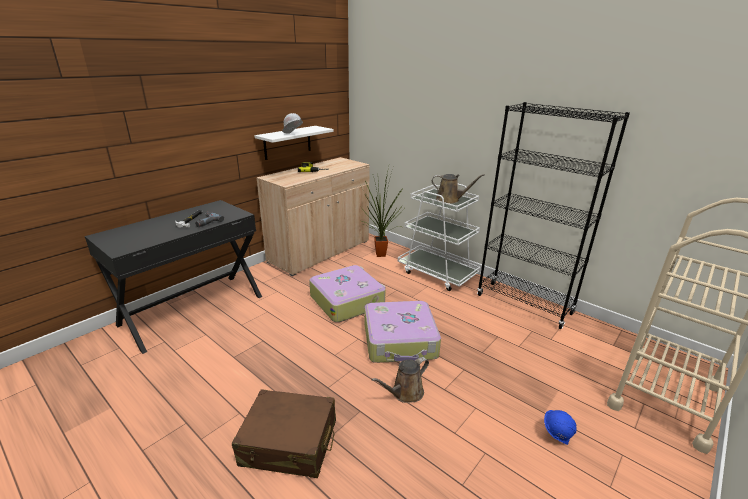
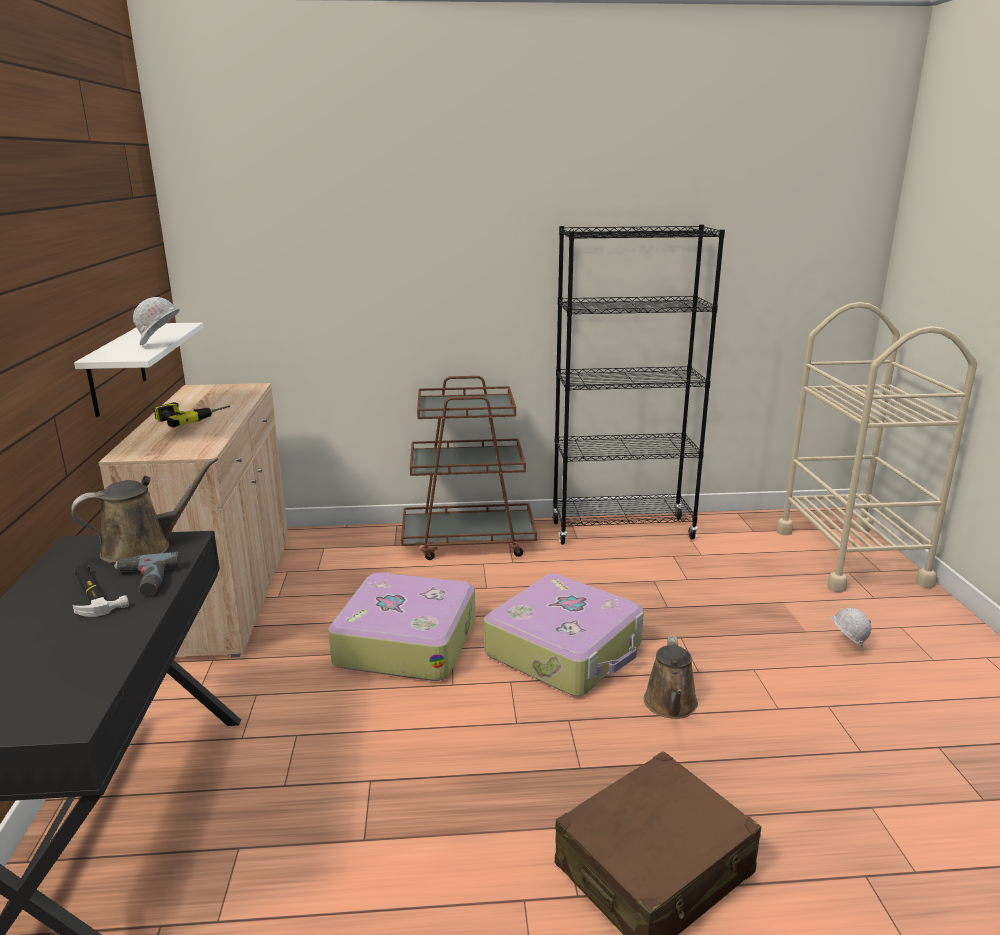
camera: 45 degrees left, 5 degrees down
potted plant [360,167,404,257] -> none
white cart [398,184,480,291] -> brown cart [401,376,537,560]
brown watering can [432,174,485,204] -> brown watering can moved to [71,457,218,563]
blue hard hat [544,410,577,445] -> white hard hat [830,608,871,648]

